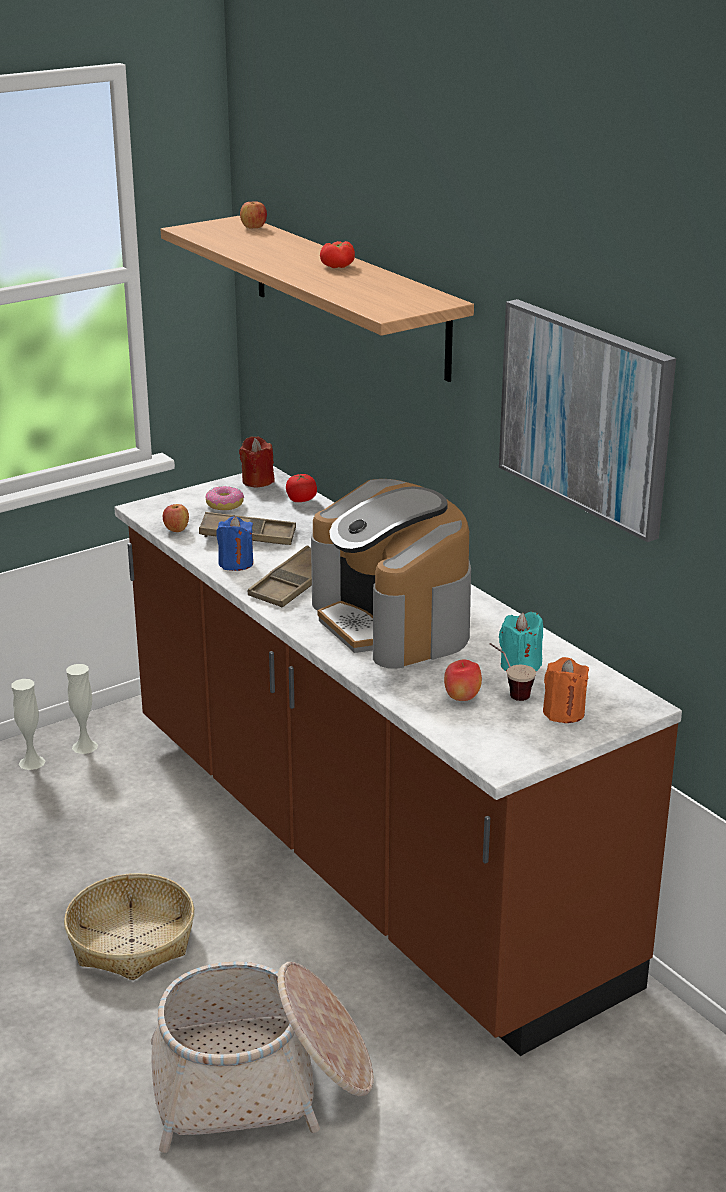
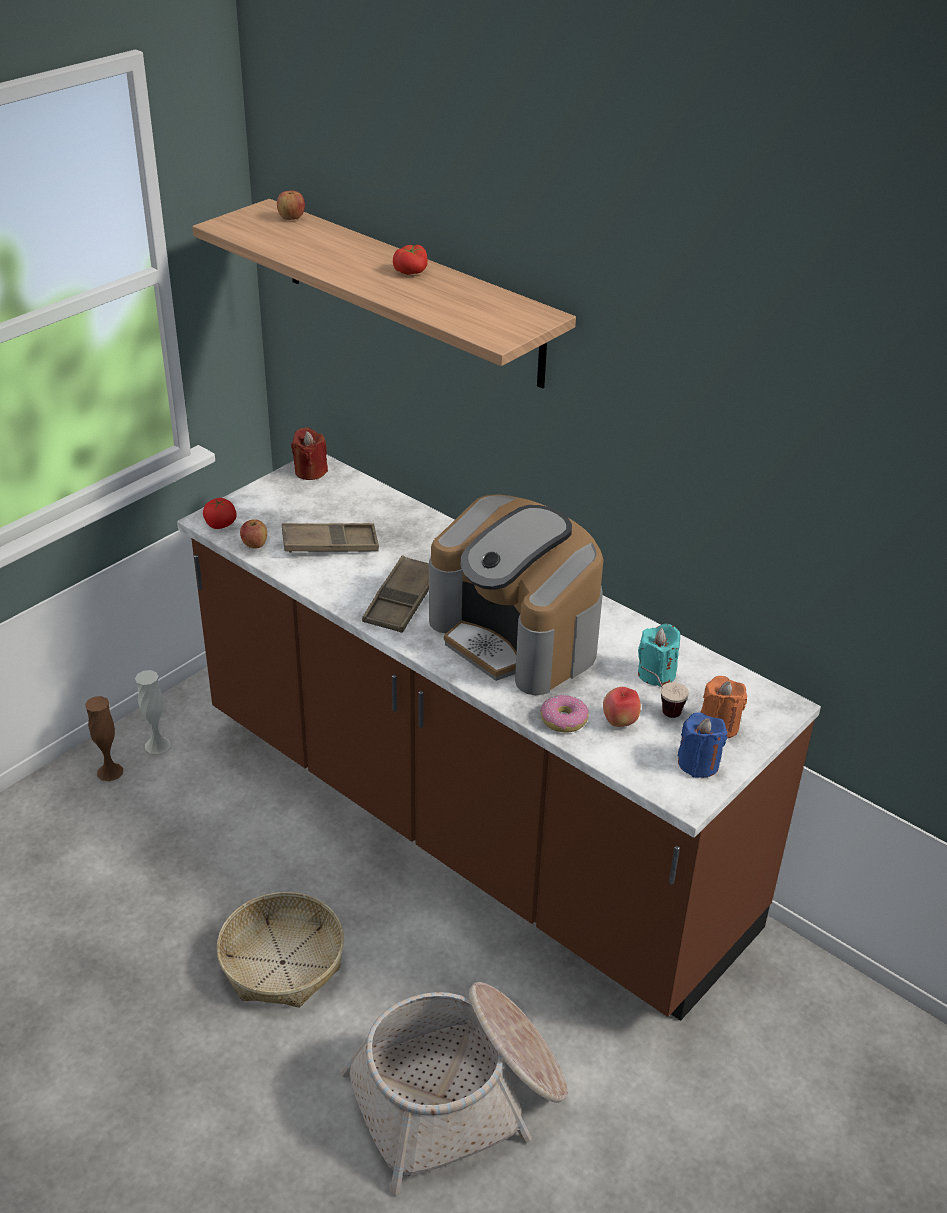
camera: 15 degrees left, 10 degrees up
white vase [11,679,45,770] -> brown vase [85,696,123,781]
donut [205,486,244,510] -> donut moved to [540,695,589,733]
blue candle [216,517,253,571] -> blue candle moved to [678,713,728,778]
tomato [286,474,317,502] -> tomato moved to [203,498,237,529]
picture [499,299,676,542] -> none

